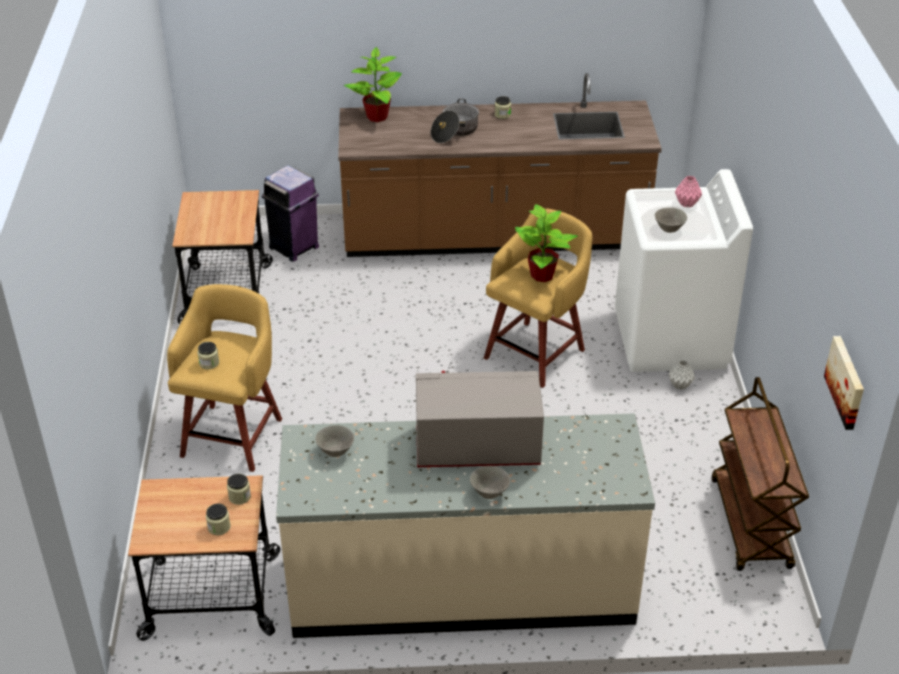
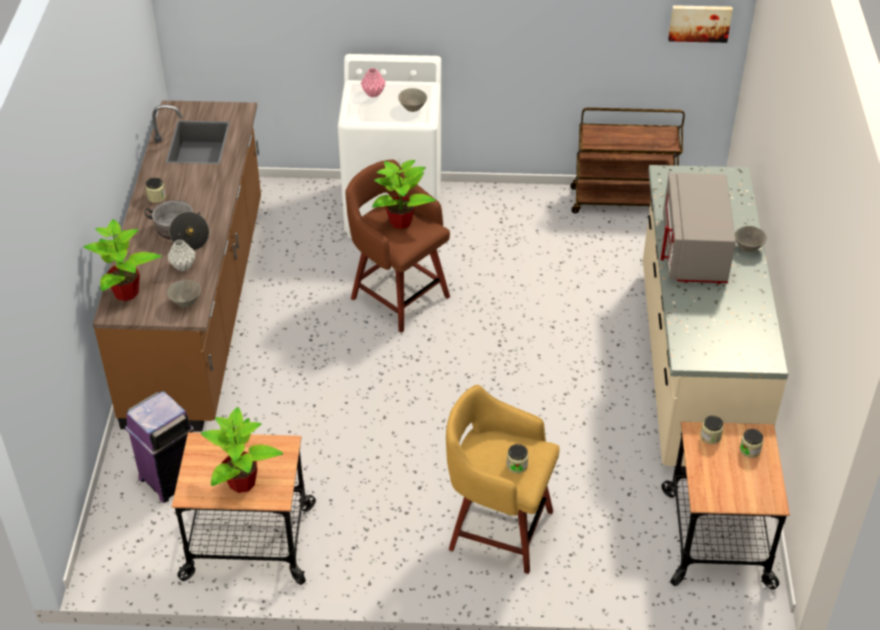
camera: 85 degrees left, 5 degrees up
grey bowl [315,425,354,457] -> grey bowl moved to [167,280,201,307]
yellow stool [484,208,593,388] -> brown stool [346,160,450,333]
grey vase [668,360,695,390] -> grey vase moved to [167,239,196,271]
none -> potted plant [201,407,283,493]

